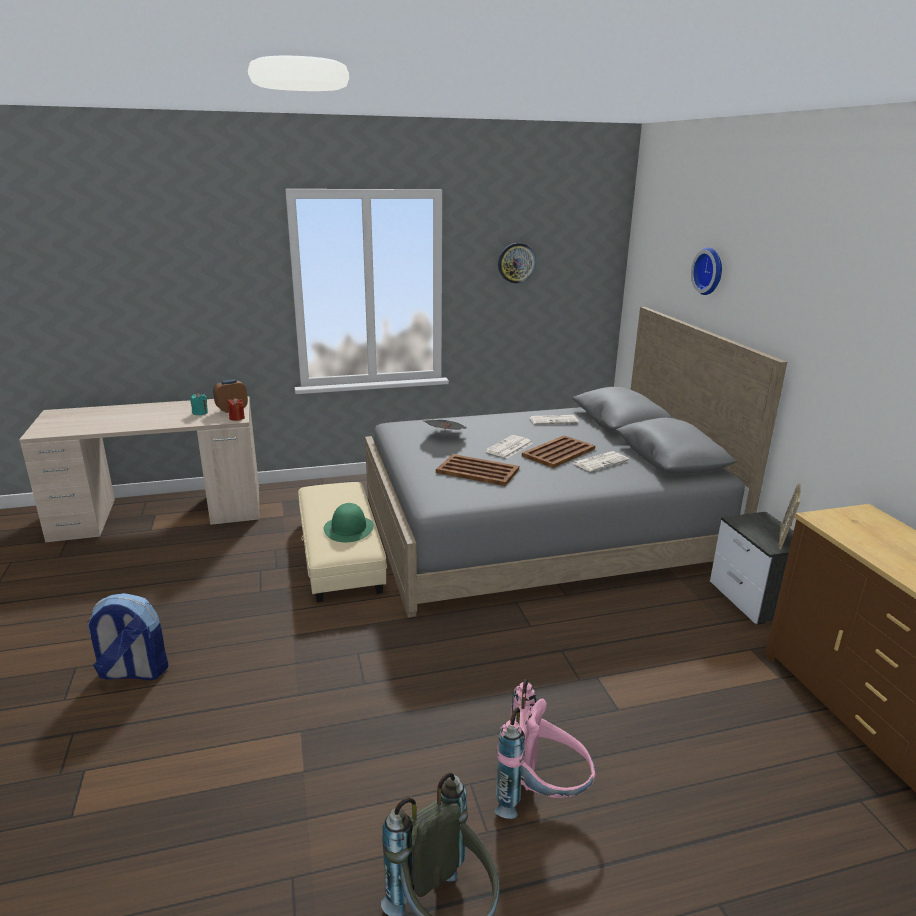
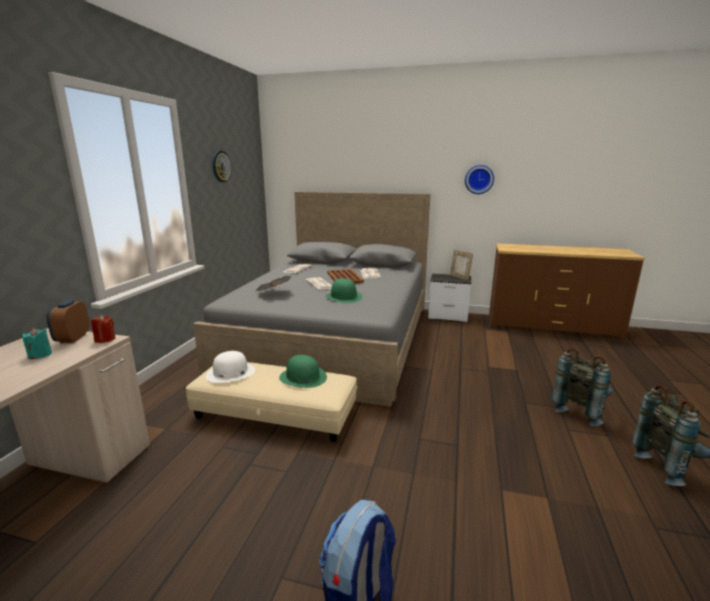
camera: 60 degrees left, 5 degrees down
brown tray [436,454,519,486] -> green hat [325,278,363,303]
pink backpack [494,679,596,819] -> grey backpack [552,348,613,426]
wall clock [691,248,722,295] -> wall clock moved to [465,165,494,194]
none -> white hat [206,351,255,383]

